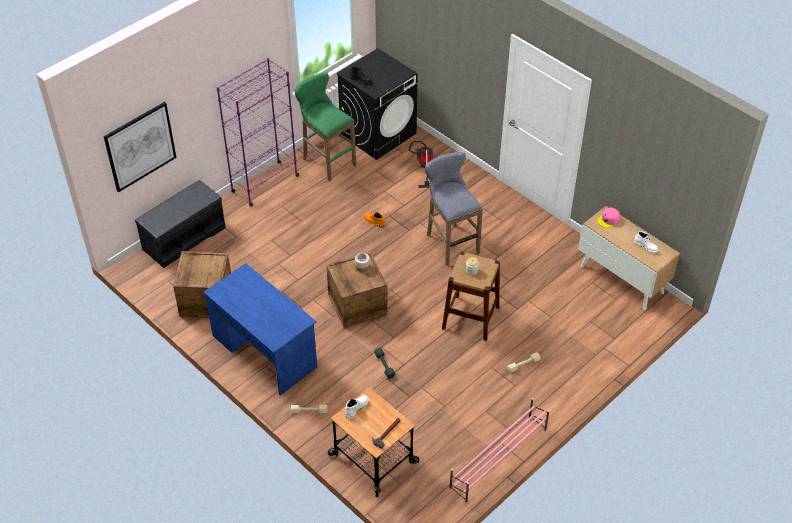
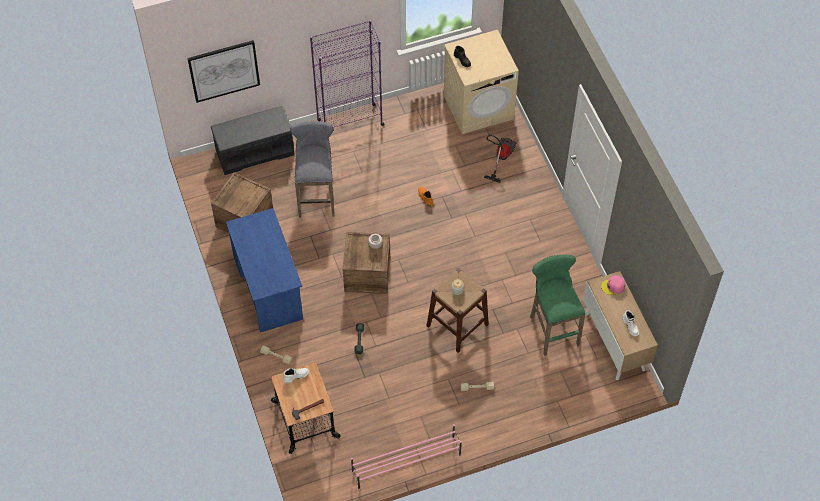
camera: 25 degrees right, 10 degrees up
green stool [295,72,356,182] -> green stool moved to [530,254,586,356]
black washing machine [336,48,418,160] -> beige washing machine [444,30,519,134]
grey stool [425,152,483,266] -> grey stool moved to [290,121,335,217]

